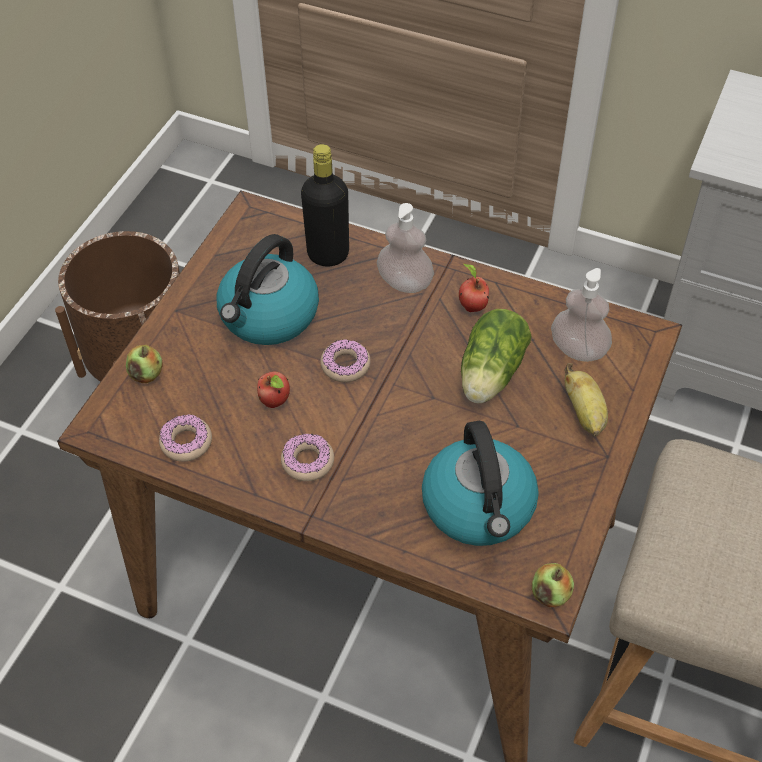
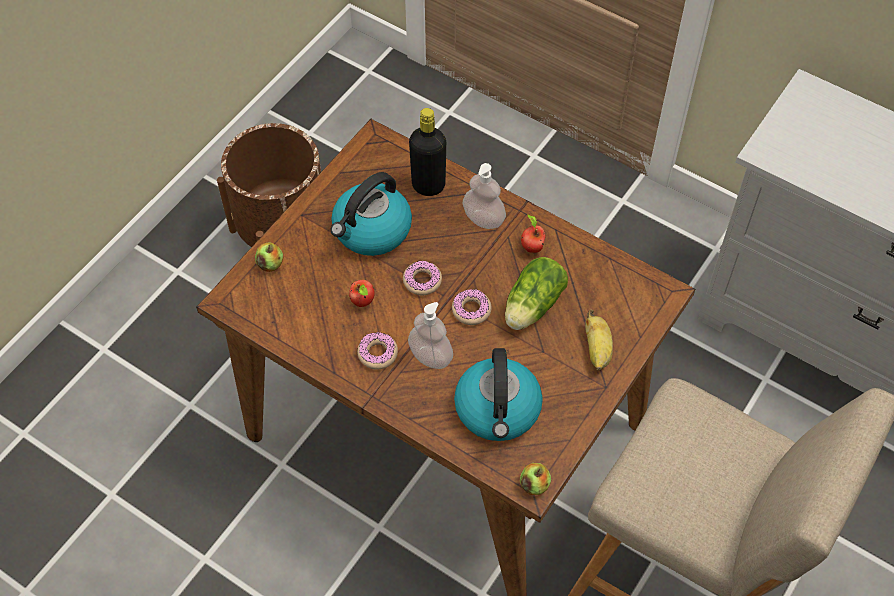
camera: 10 degrees right, 5 degrees up
donut [159,414,212,462] -> donut moved to [452,289,492,325]
soap dispenser [551,268,612,362] -> soap dispenser moved to [408,302,453,369]

